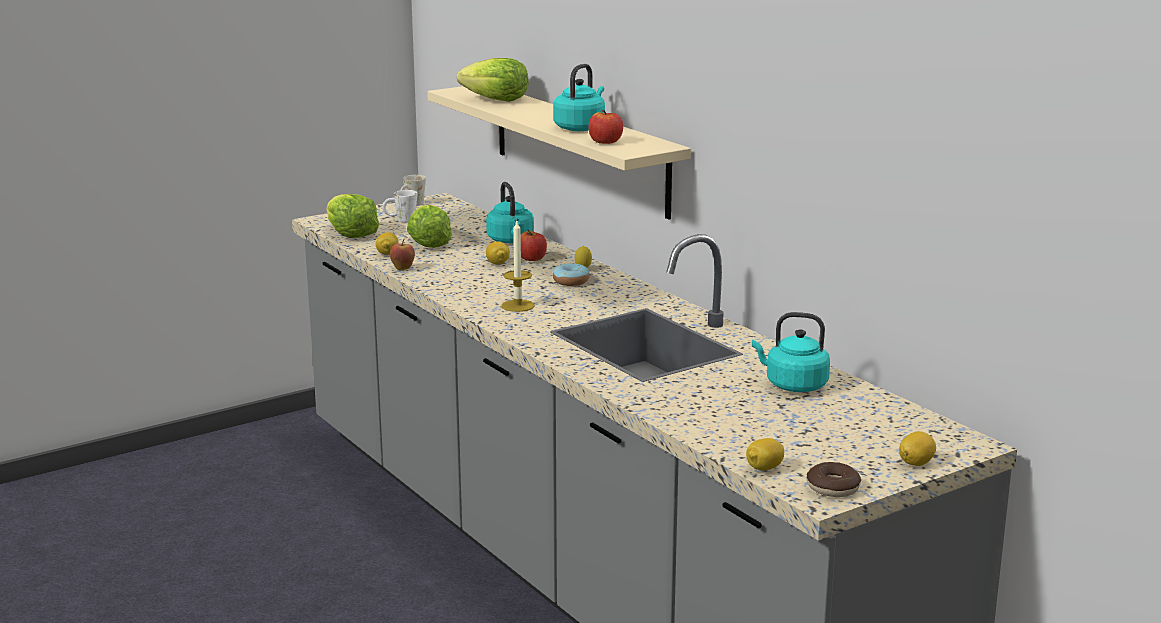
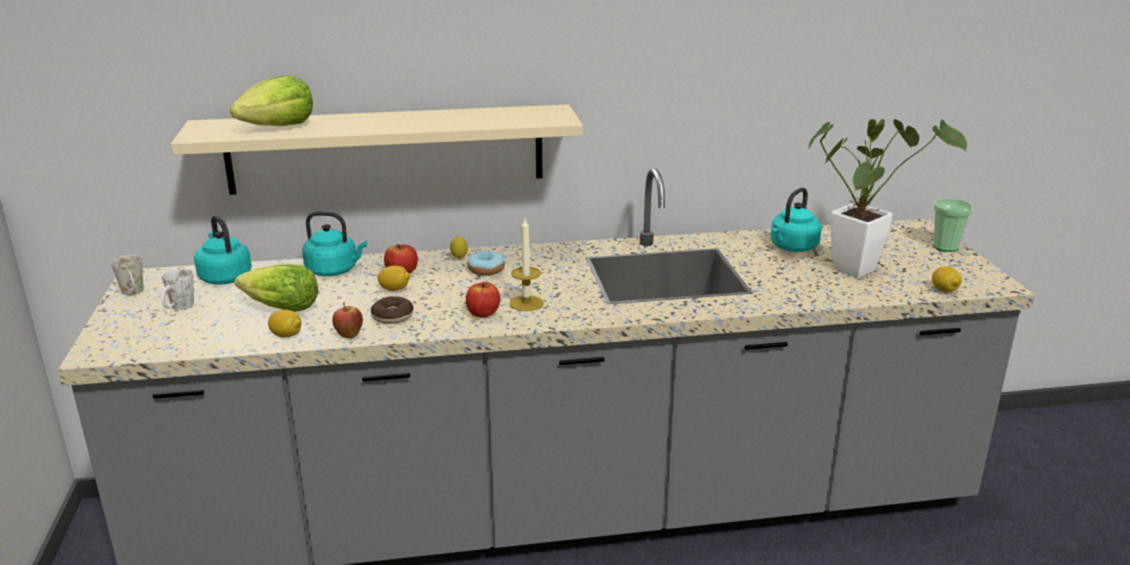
camera: 65 degrees left, 5 degrees up
lettuce [326,194,380,238] -> none
turquoise kettle [553,64,605,131] -> turquoise kettle moved to [194,215,252,285]
apple [588,110,623,144] -> apple moved to [466,282,500,317]
donut [807,462,861,497] -> donut moved to [371,296,414,324]
lemon [899,431,936,466] -> cup [933,198,974,252]
none -> potted plant [808,119,967,278]

